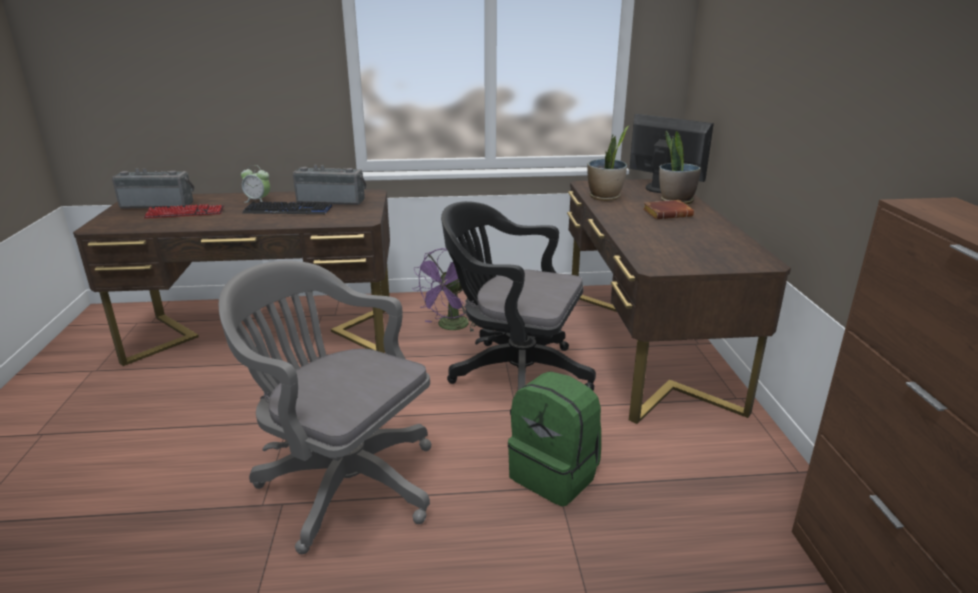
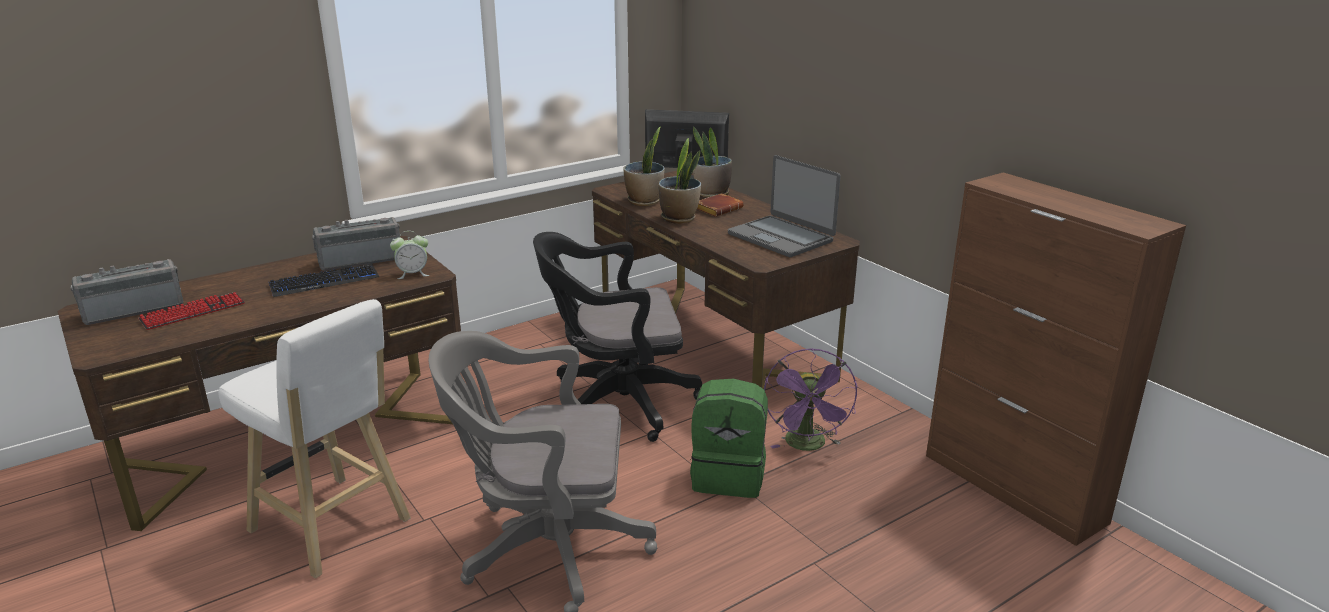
camera: 30 degrees left, 0 degrees up
alarm clock [241,165,270,203] -> alarm clock moved to [390,231,429,279]
purple fan [412,248,477,332] -> purple fan moved to [764,348,858,451]
none -> white stool [218,299,411,578]
none -> potted plant [658,138,701,224]
none -> laptop [728,155,841,257]

